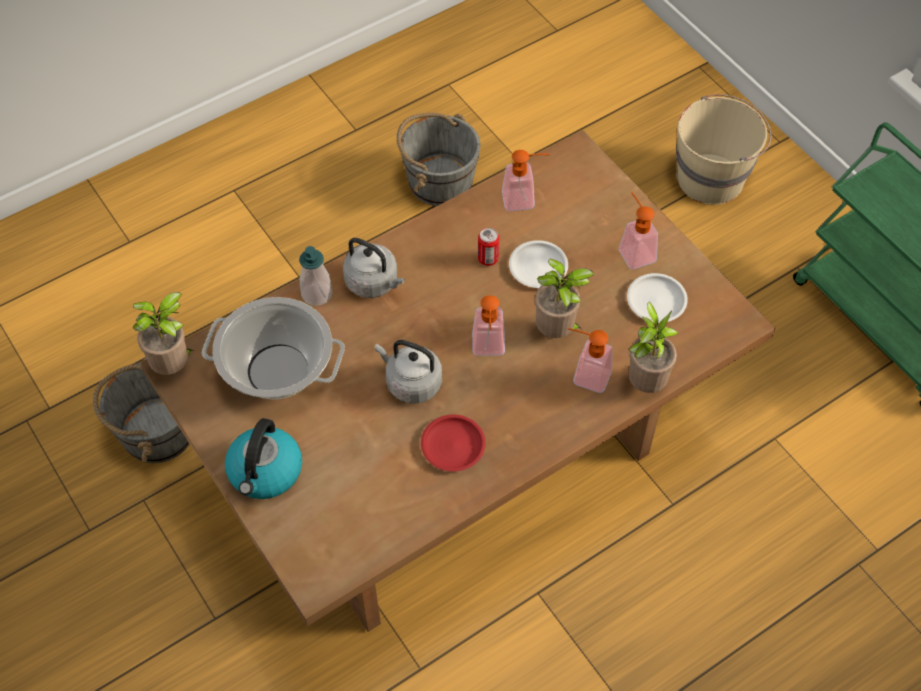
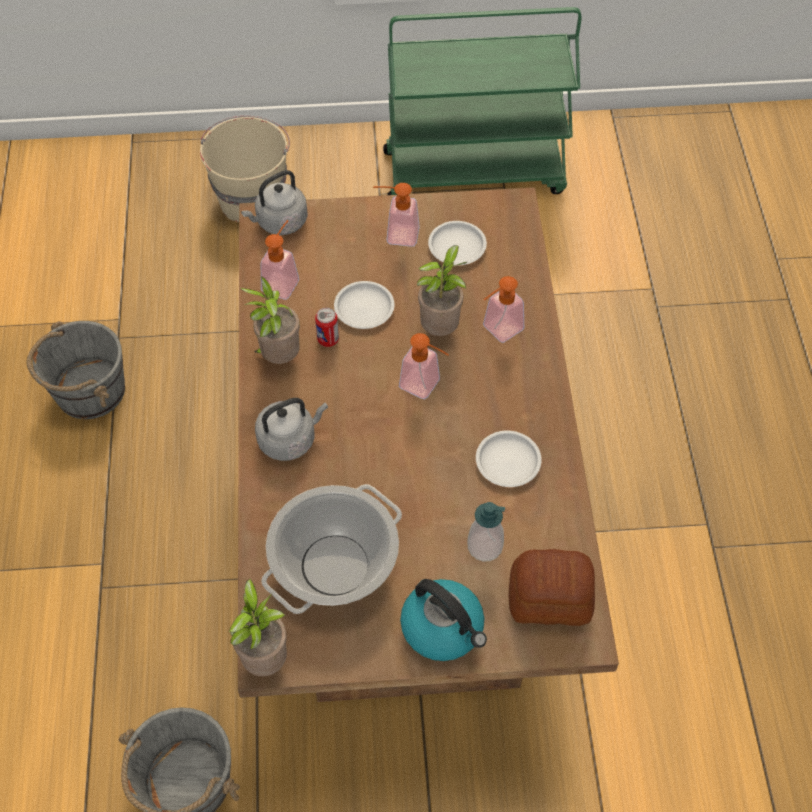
camera: 60 degrees left, 0 degrees up
soap dispenser [299,246,332,306] -> soap dispenser moved to [467,502,505,561]
grey kettle [375,340,442,404] -> grey kettle moved to [241,170,308,235]
red plate [421,415,486,471] -> white plate [476,431,542,487]
potted plant [628,302,678,393] -> potted plant moved to [241,276,300,364]
none -> bread [509,549,595,626]

